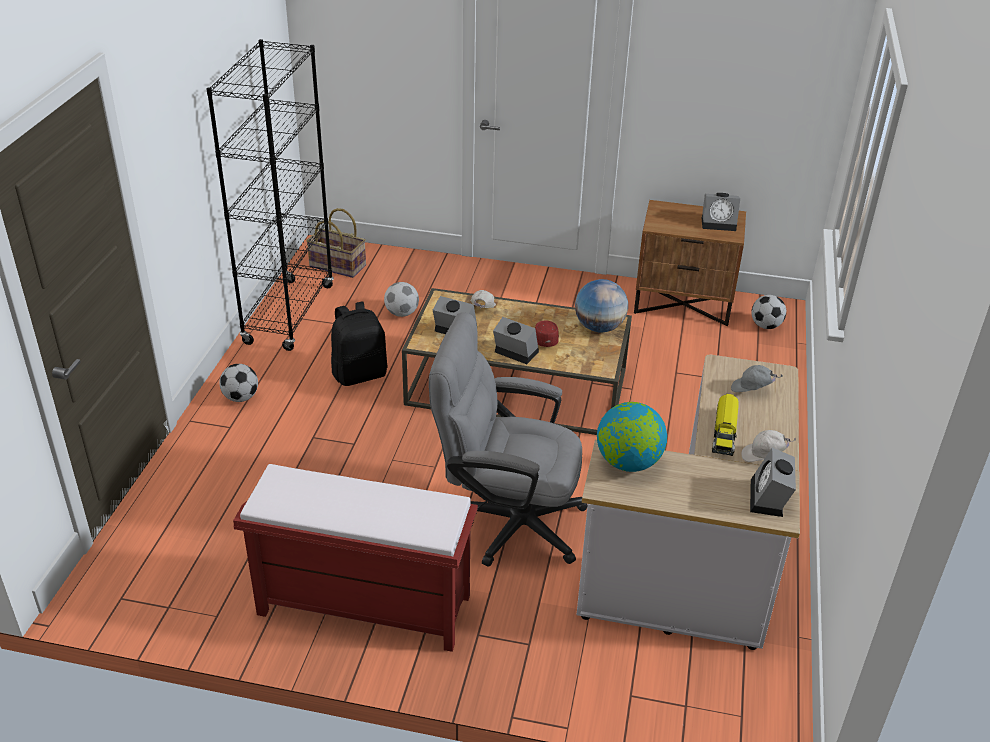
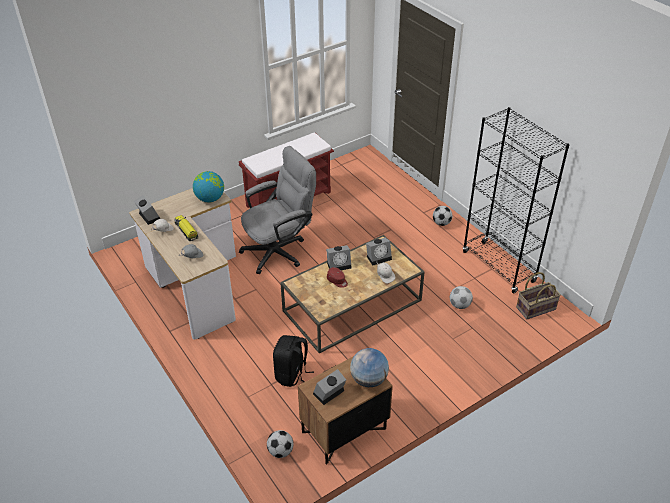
camera: 135 degrees right, 5 degrees up
black backpack [331,301,387,386] -> black backpack moved to [273,335,314,387]
globe [575,279,628,333] -> globe moved to [350,348,389,387]

